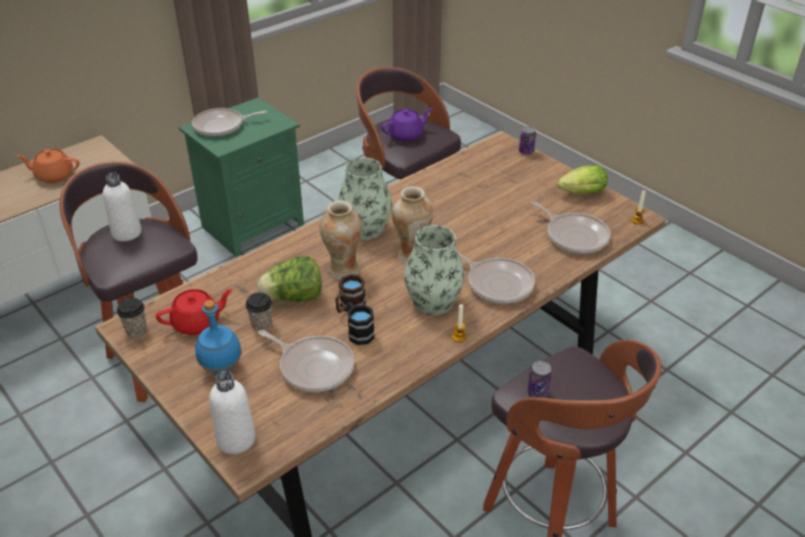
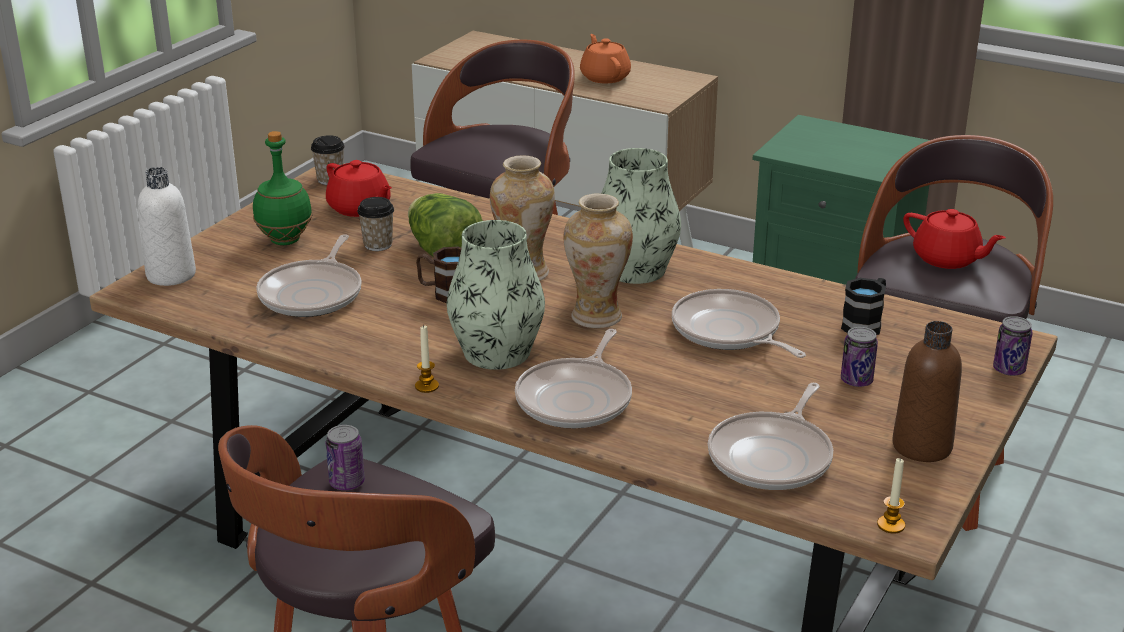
camera: 70 degrees right, 10 degrees down
white bottle [103,173,142,241] -> none
frying pan [192,108,267,137] -> frying pan moved to [672,289,806,358]
blue bottle [195,300,242,375] -> green bottle [253,131,312,245]
black mug [347,302,375,345] -> black mug moved to [841,278,886,335]
purple teapot [381,108,432,141] -> red teapot [903,209,1006,269]
lettuce [557,165,608,194] -> brown bottle [892,321,962,462]
none -> can [841,327,878,387]

